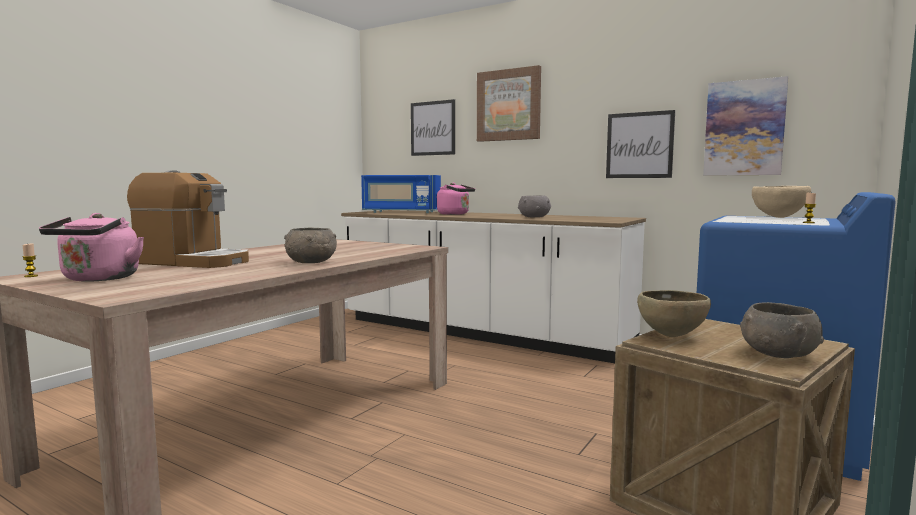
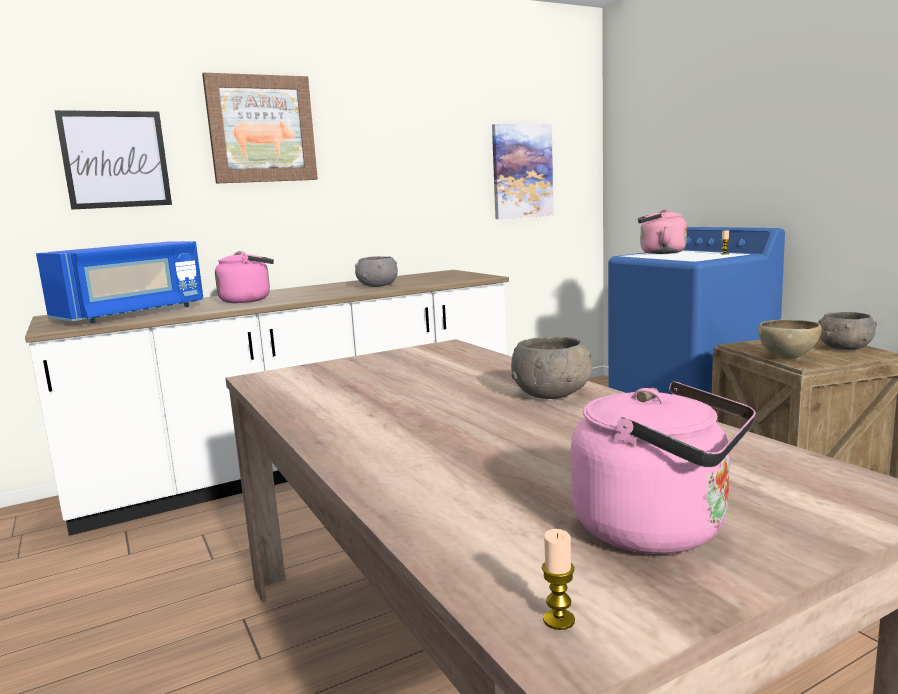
camera: 60 degrees left, 5 degrees up
coffee machine [127,170,249,268] -> none
picture [606,110,675,178] -> none
beige bowl [752,186,811,218] -> pink kettle [637,209,687,254]

